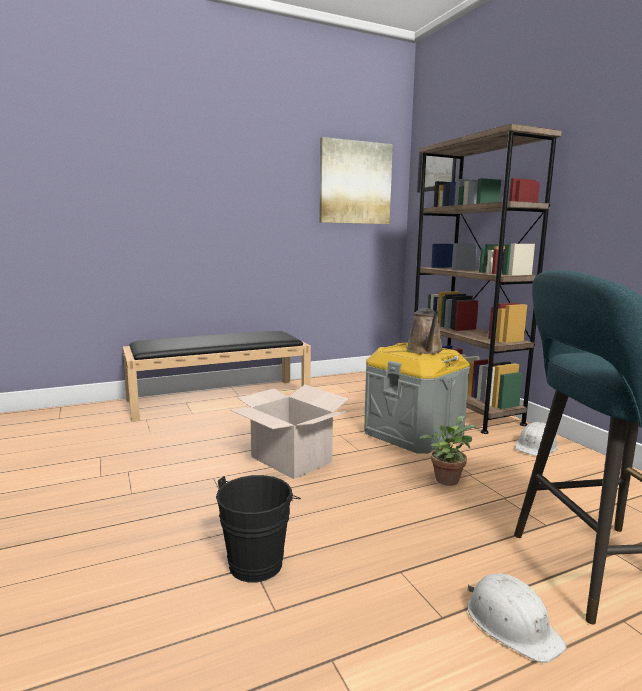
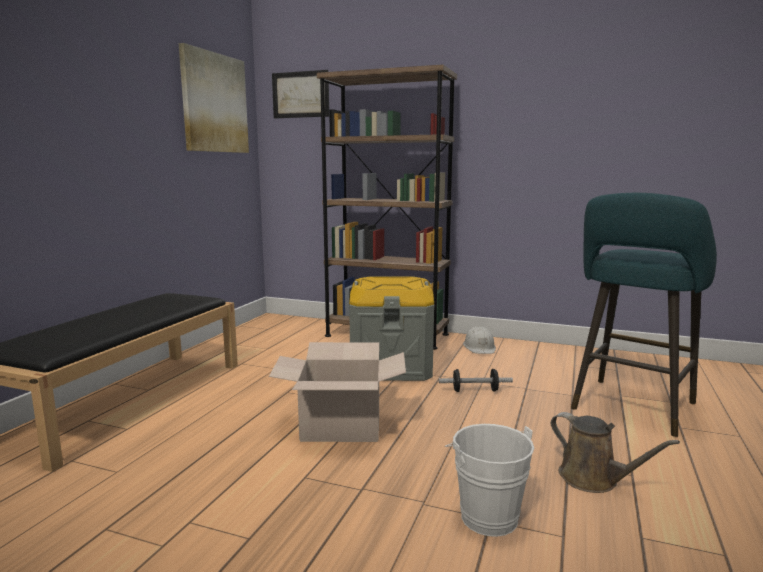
camera: 45 degrees left, 0 degrees up
black bucket [216,475,301,583] -> white bucket [445,424,534,537]
brown watering can [406,308,443,354] -> brown watering can moved to [551,412,680,493]
potted plant [419,416,476,486] -> dumbbell [439,369,513,392]
white hard hat [467,573,567,663] -> none

